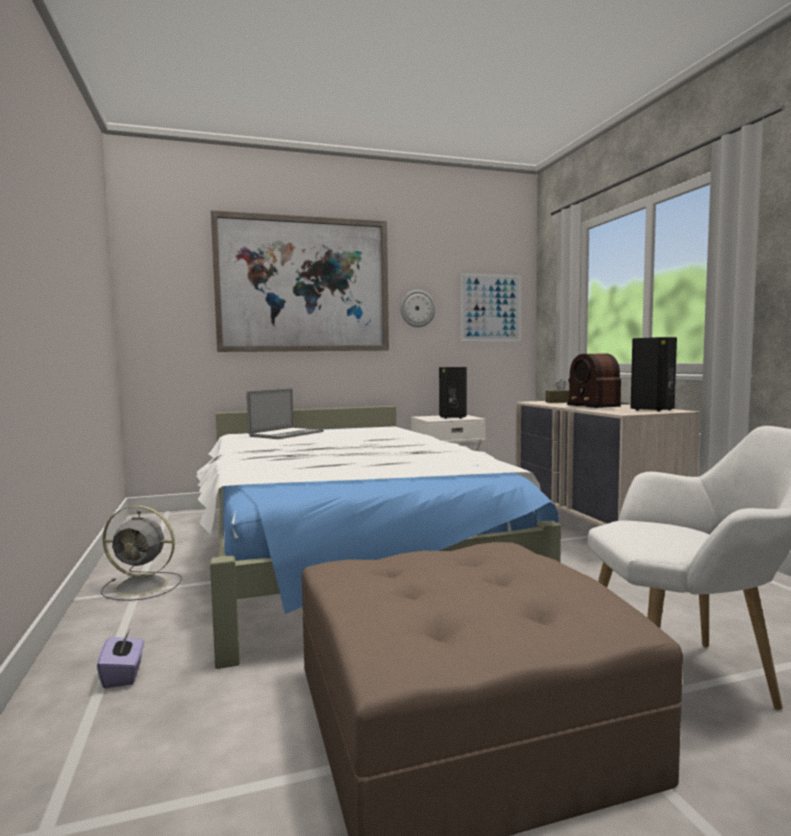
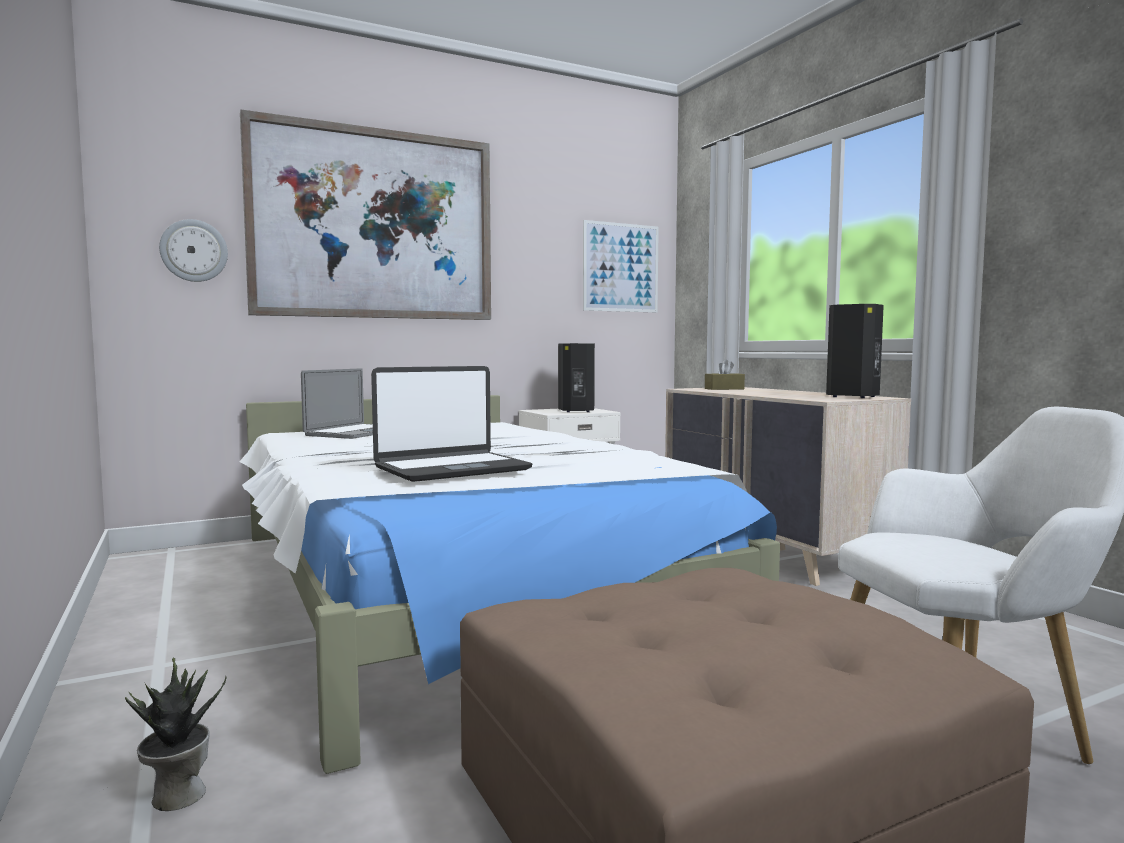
camera: 10 degrees left, 0 degrees up
purple tissue box [97,629,144,689] -> potted plant [125,657,227,811]
grey fan [101,505,182,601] -> none
wall clock [400,290,435,327] -> wall clock moved to [159,219,228,282]
radio [567,354,629,408] -> none
none -> laptop [371,366,532,482]

